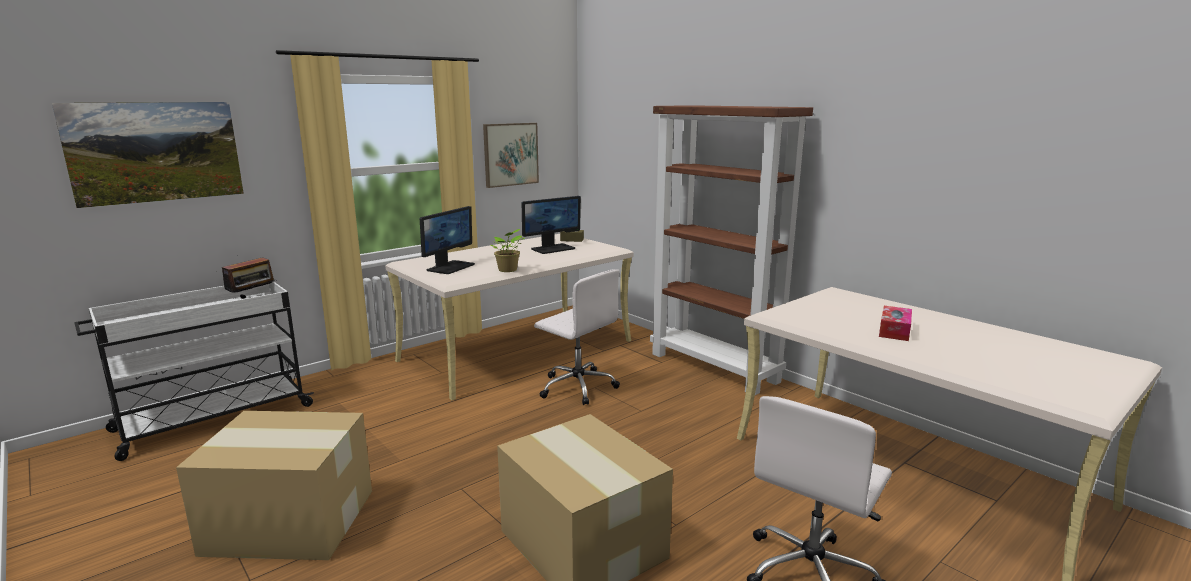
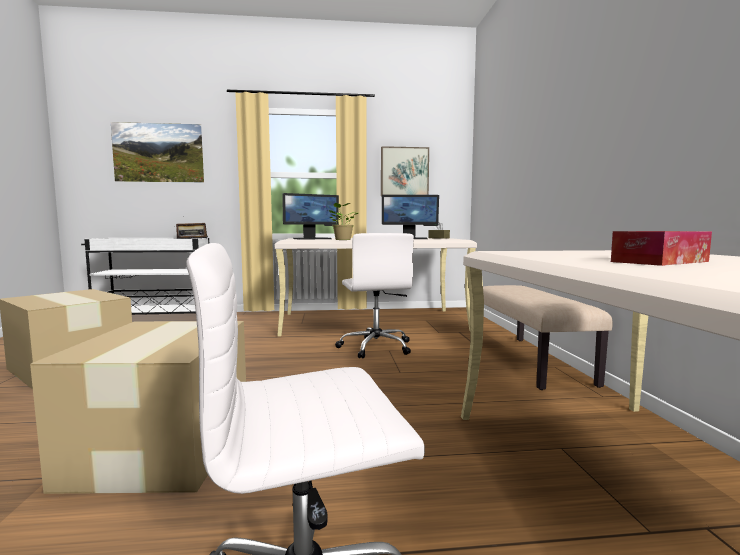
camera: 35 degrees right, 10 degrees down
brown bookcase [650,105,813,395] -> beige bench [483,285,613,390]

